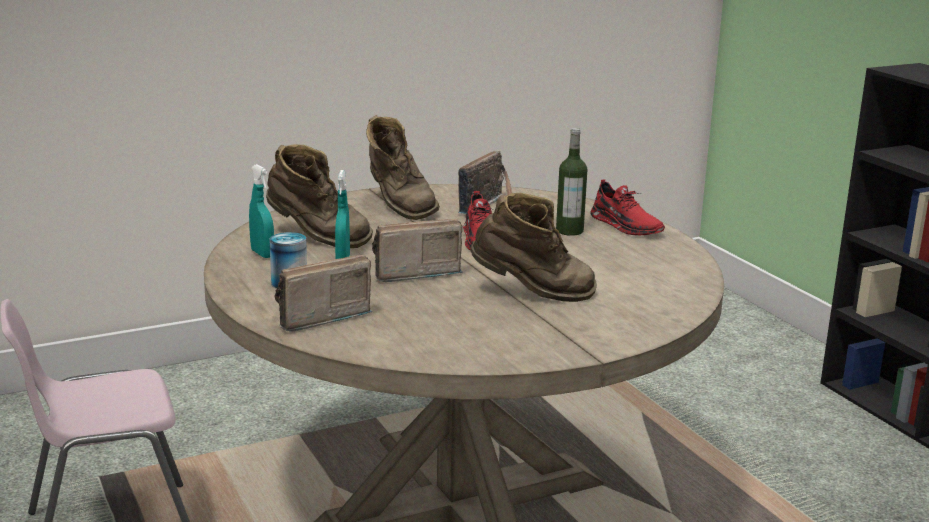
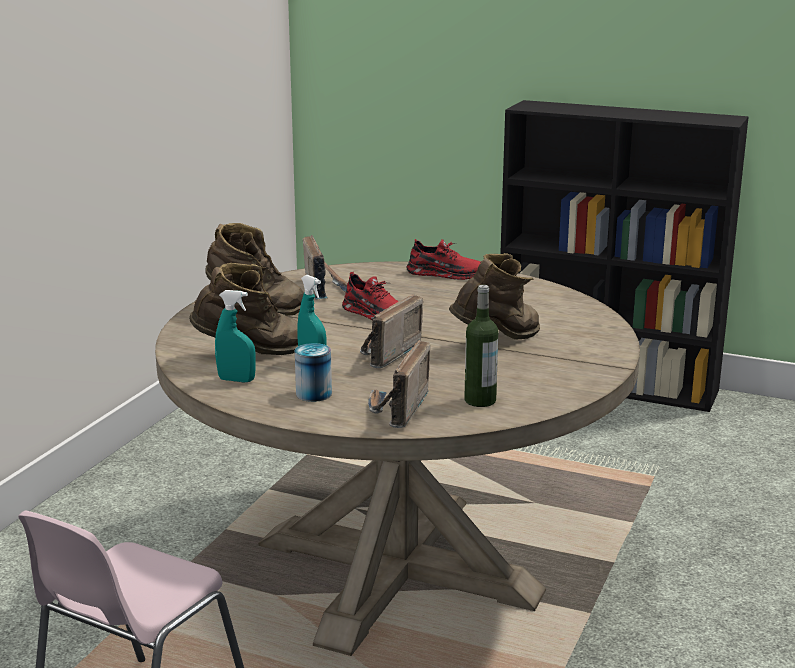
camera: 40 degrees left, 0 degrees up
bottle [556,128,588,236] -> bottle moved to [464,285,498,407]

